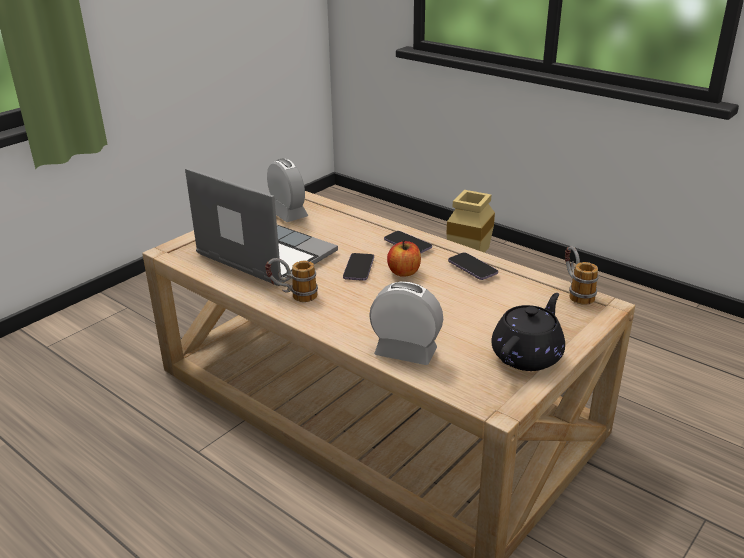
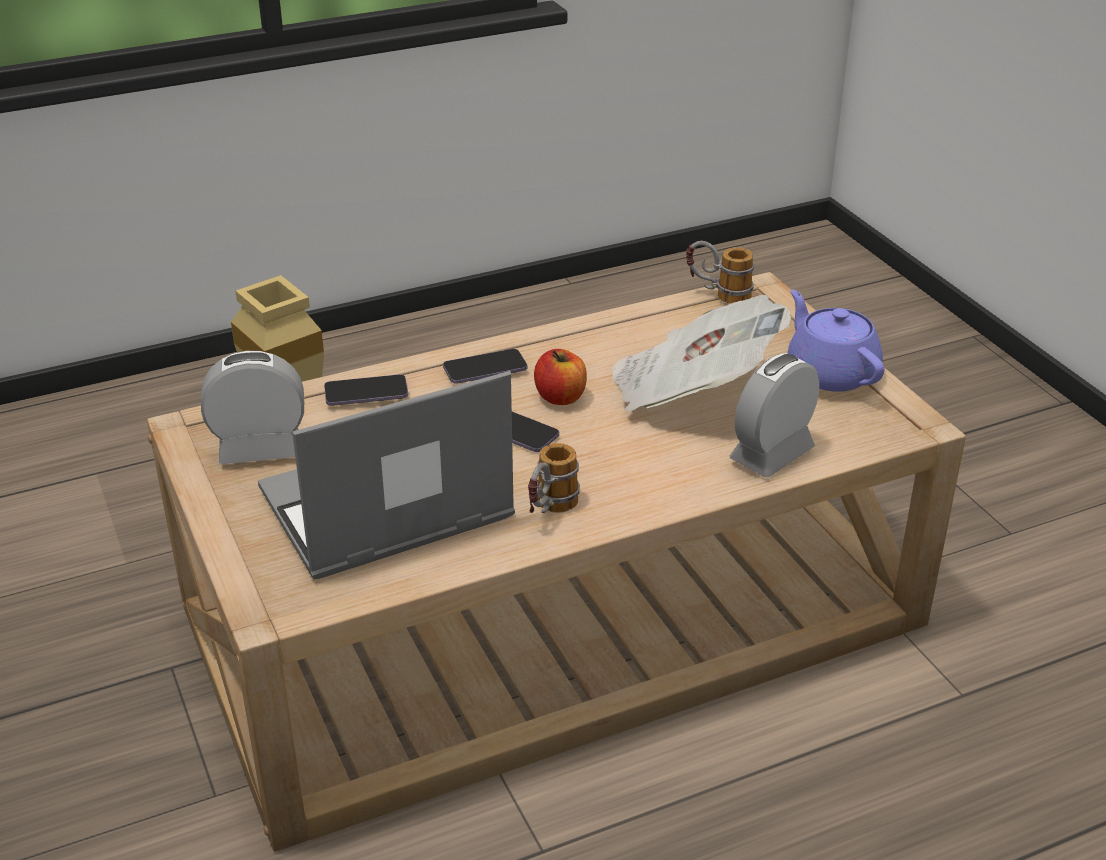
camera: 65 degrees left, 5 degrees up
phone [448,252,498,280] -> phone moved to [324,374,408,406]
black teapot [491,293,565,371] -> purple teapot [788,290,884,392]
none -> newspaper [611,295,791,412]

